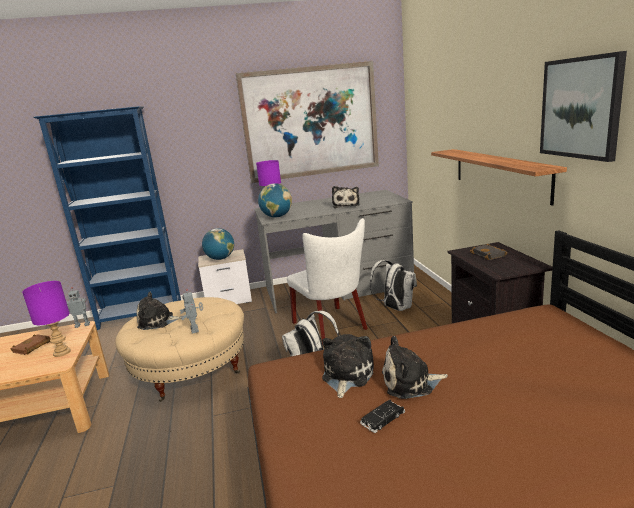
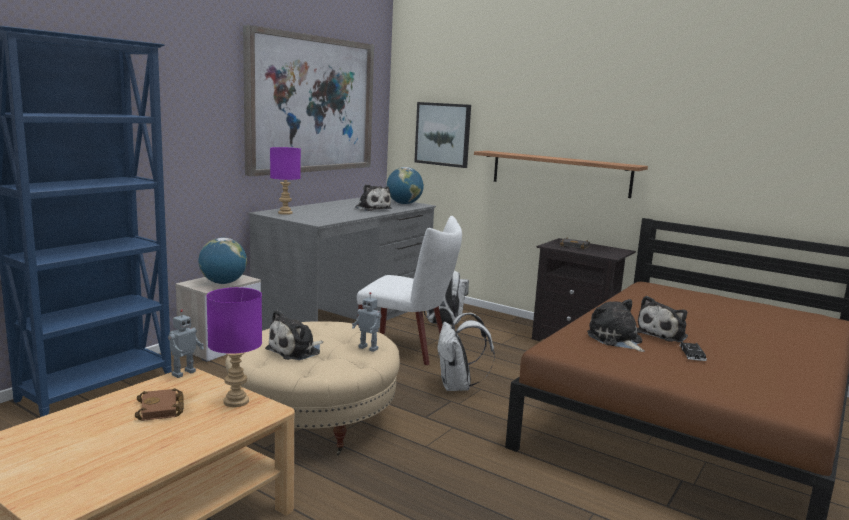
camera: 45 degrees left, 5 degrees down
globe [258,183,292,218] -> globe moved to [387,167,424,204]
picture [540,51,627,162] -> picture moved to [414,102,471,168]

